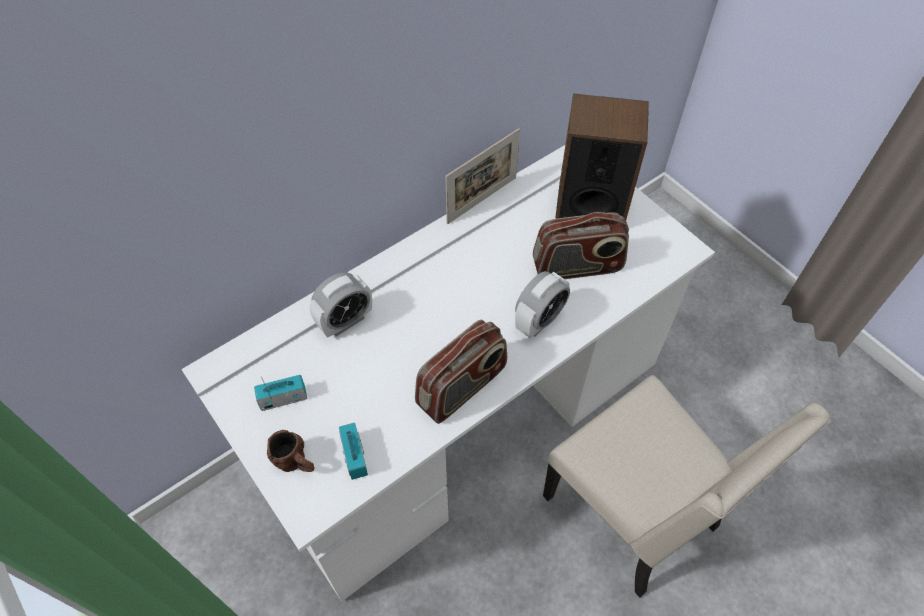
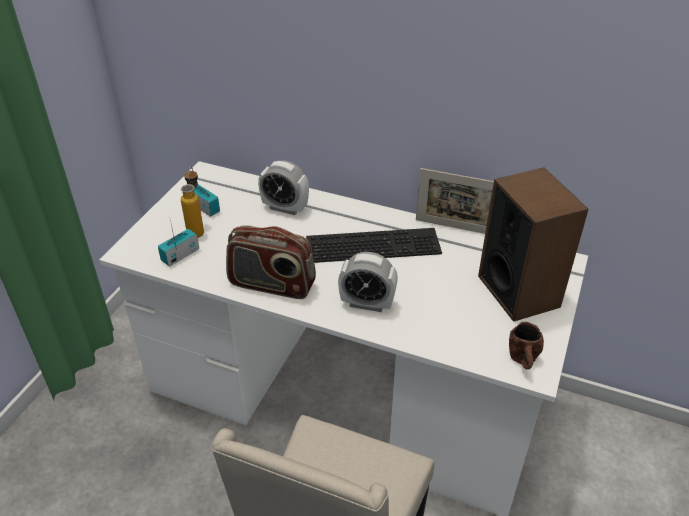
camera: 60 degrees right, 15 degrees down
brown mug [267,430,315,472] -> brown mug moved to [509,322,544,369]
radio [533,212,629,279] -> none
none -> bottle [181,167,204,238]
none -> keyboard [306,228,442,263]

